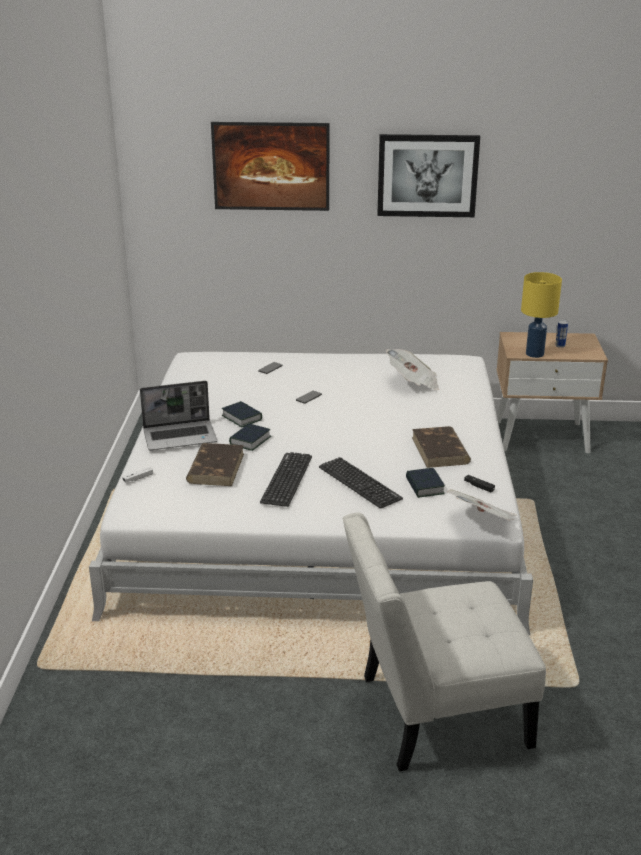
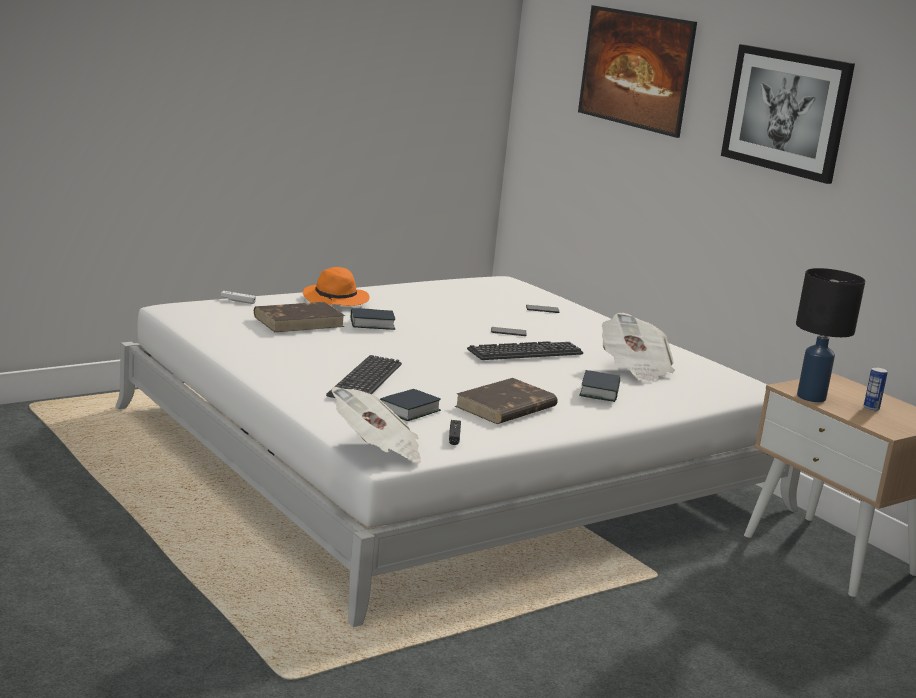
camera: 50 degrees right, 10 degrees down
laptop [140,381,217,450] -> orange hat [303,267,370,306]
book [222,401,262,427] -> book moved to [579,370,620,402]
keyboard [260,452,312,507] -> keyboard moved to [467,341,583,360]
white chair [343,512,546,771] -> none
yellow table lamp [521,272,562,358] -> black table lamp [796,268,865,402]

